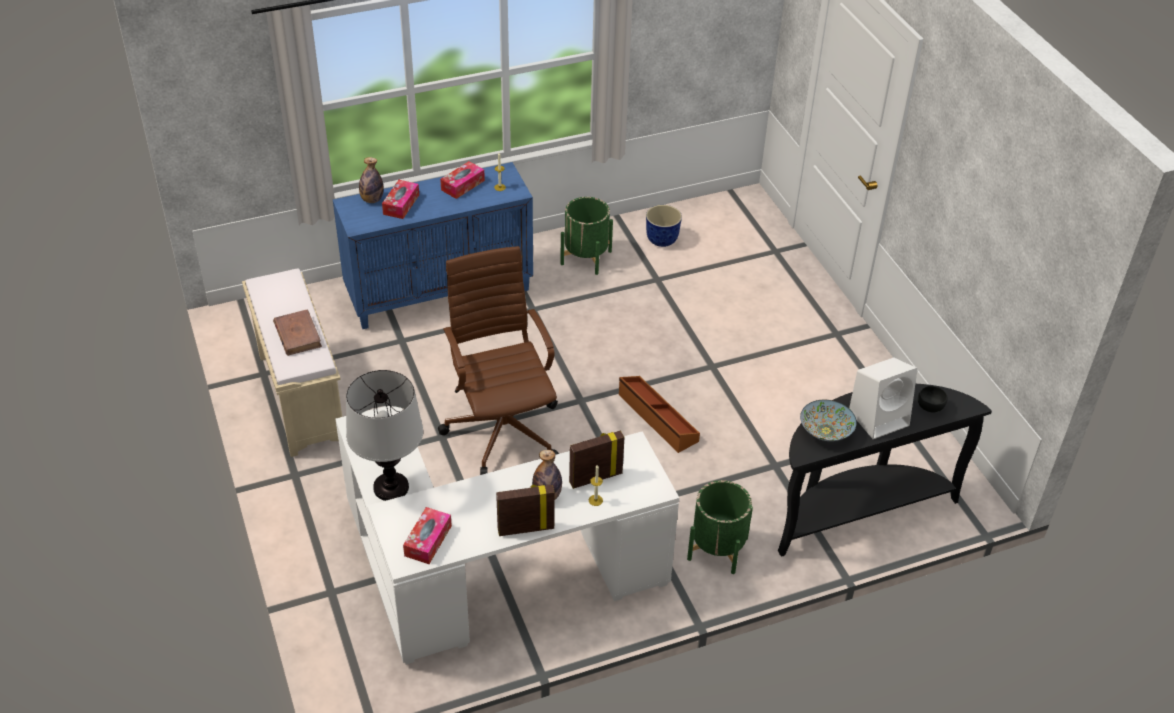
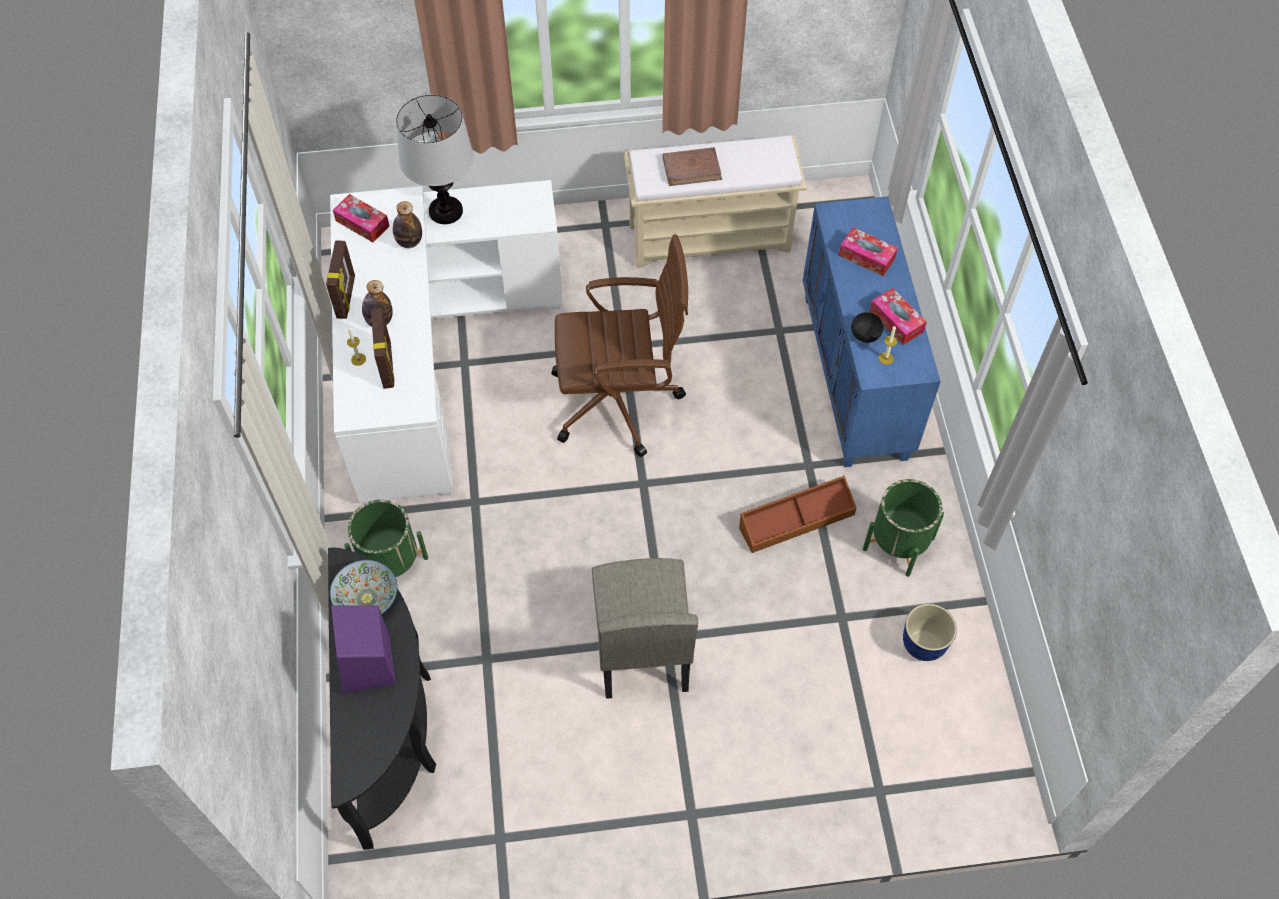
camera: 105 degrees right, 15 degrees up
bottle [359,157,384,203] -> bottle moved to [393,201,422,248]
brown storage box [619,376,700,453] -> brown storage box moved to [739,475,856,553]
white speaker [849,357,917,439] -> purple speaker [331,606,396,695]
black bowl [918,386,948,412] -> black bowl moved to [851,312,883,343]
none -> beige chair [592,558,698,699]

